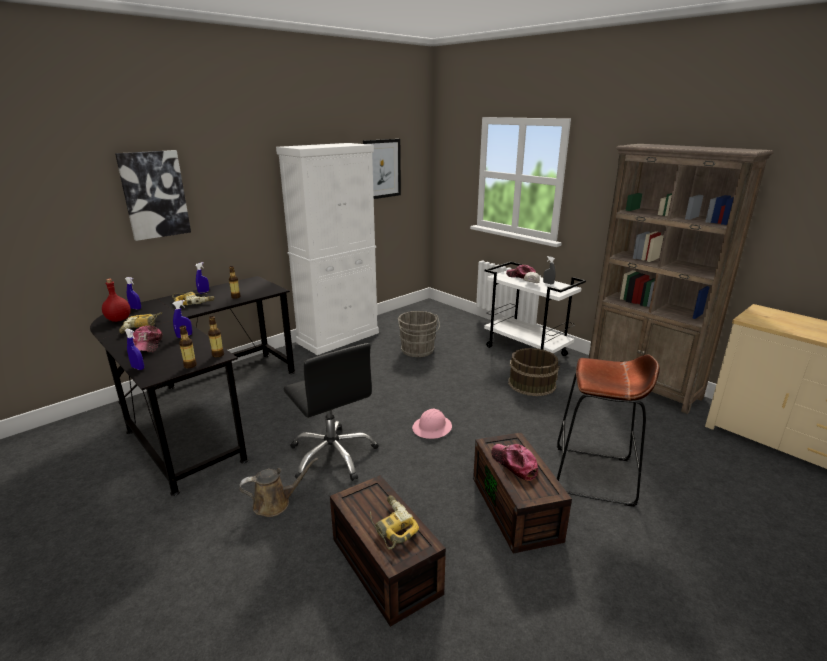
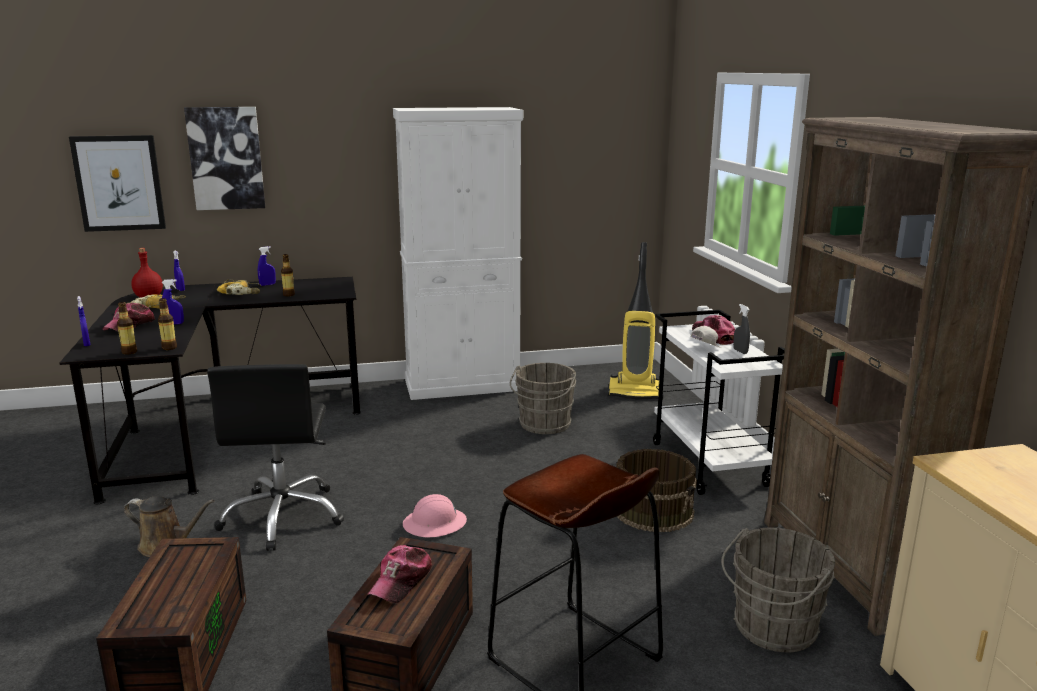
camera: 30 degrees right, 5 degrees down
picture [363,139,401,199] -> picture moved to [69,135,166,232]
power drill [370,495,419,550] -> none
cap [491,444,538,481] -> cap turned 150 degrees counterclockwise [368,545,432,603]
none -> vacuum cleaner [608,242,664,400]
none -> grey bucket [721,528,835,652]

